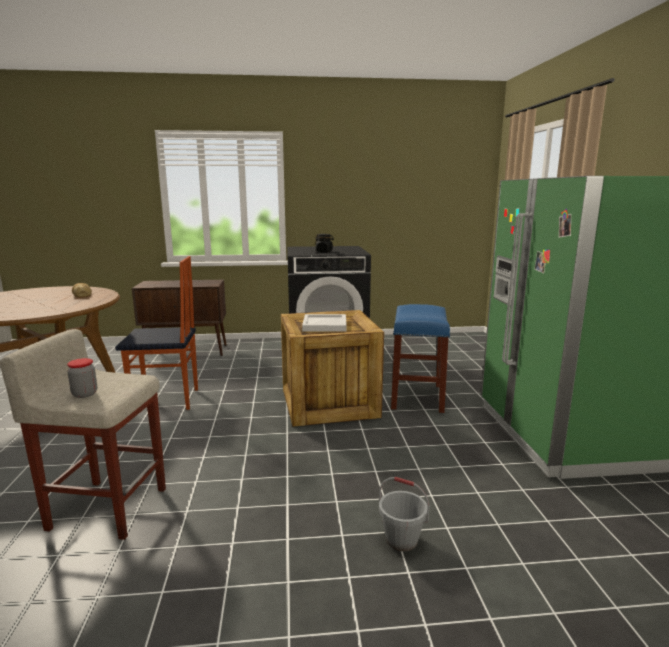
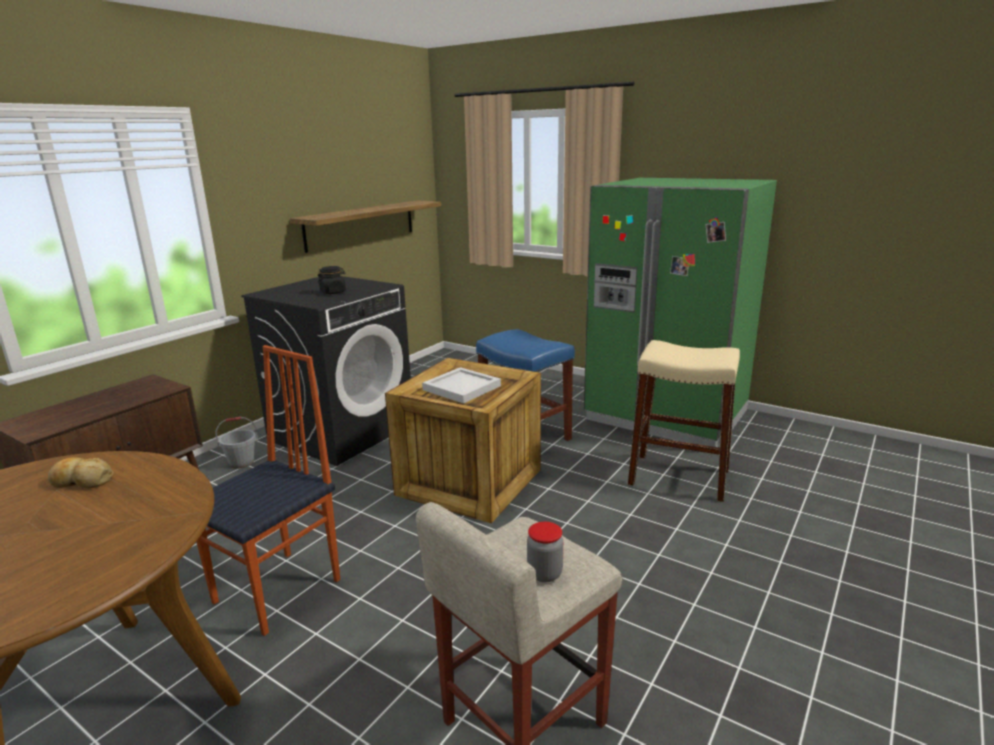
camera: 50 degrees left, 5 degrees up
grey bucket [379,477,429,551] -> grey bucket moved to [215,417,258,469]
none -> shelf [290,201,441,253]
none -> beige stool [628,340,740,502]

